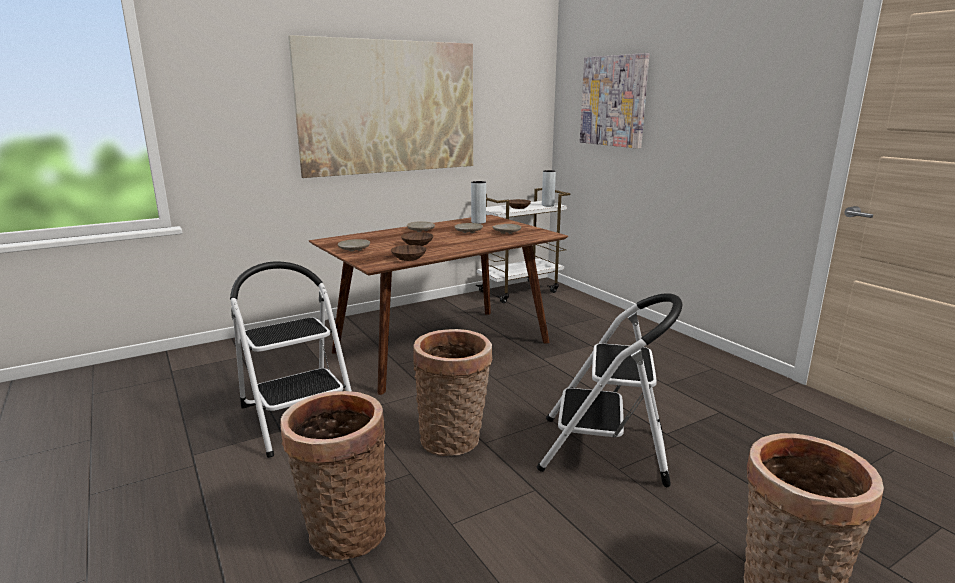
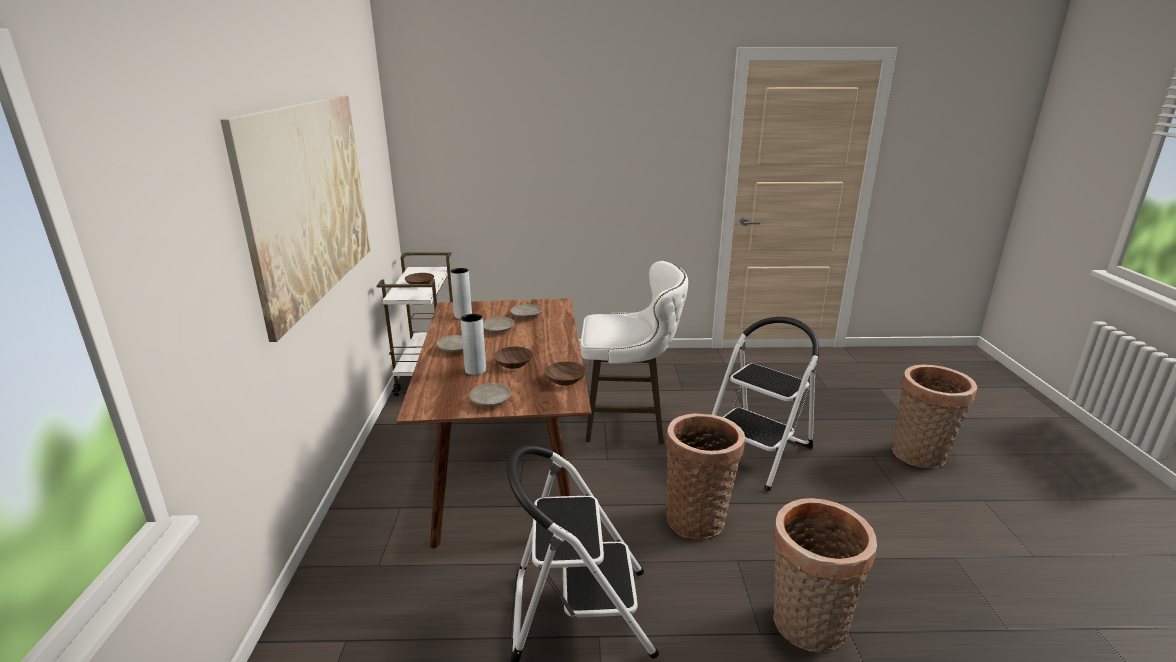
camera: 60 degrees left, 5 degrees up
grey vase [542,170,556,206] -> grey vase moved to [461,314,486,375]
picture [580,53,649,149] -> none
none -> white stool [580,260,688,444]

